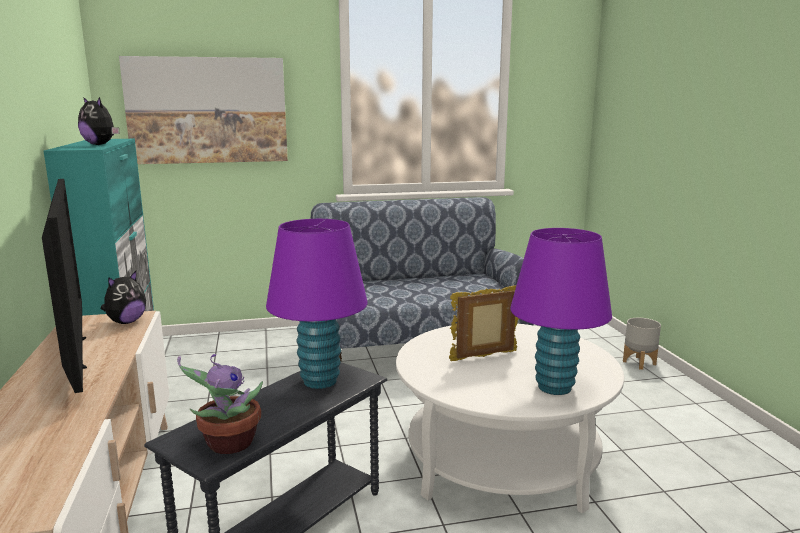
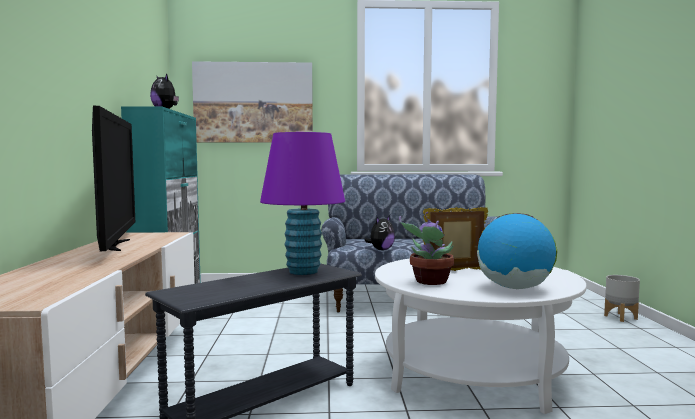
camera: 10 degrees right, 10 degrees down
plush toy [101,271,146,324] -> plush toy moved to [364,216,395,250]
potted plant [177,354,263,454] -> potted plant moved to [399,212,454,285]
purple table lamp [510,228,612,395] -> globe [477,213,557,289]

